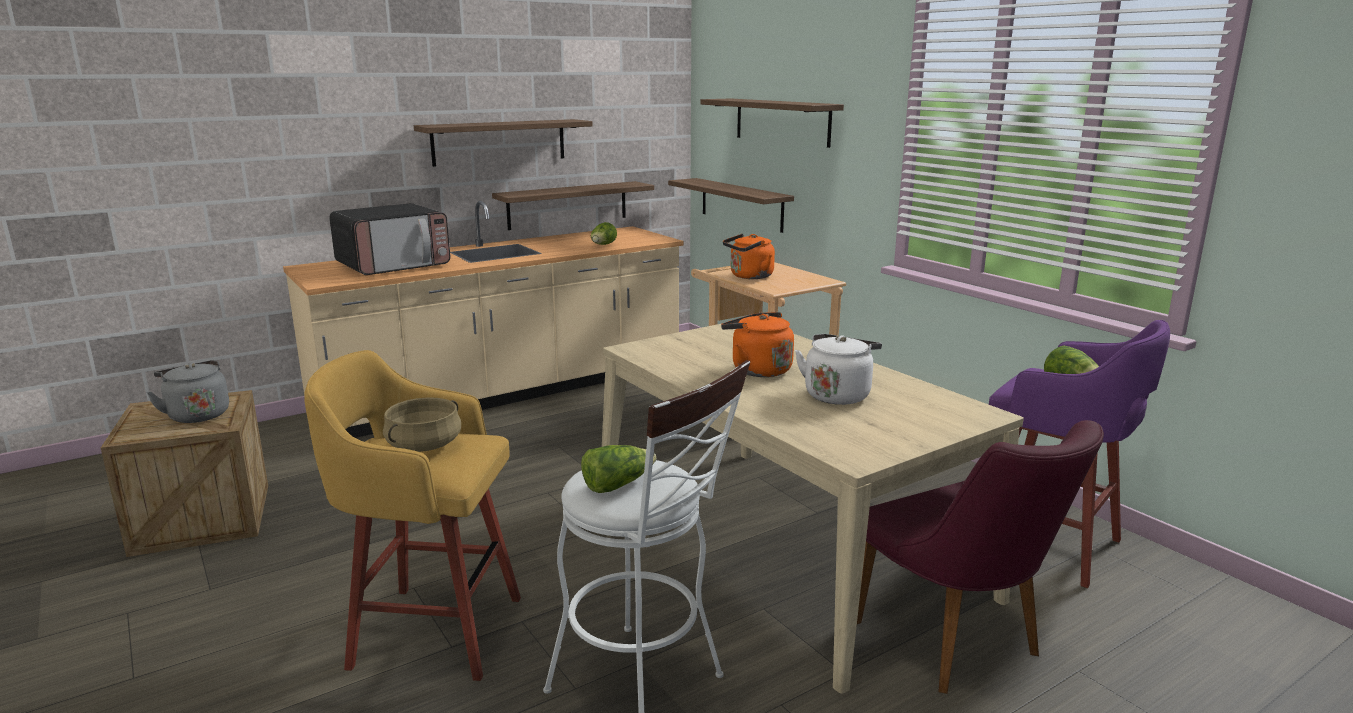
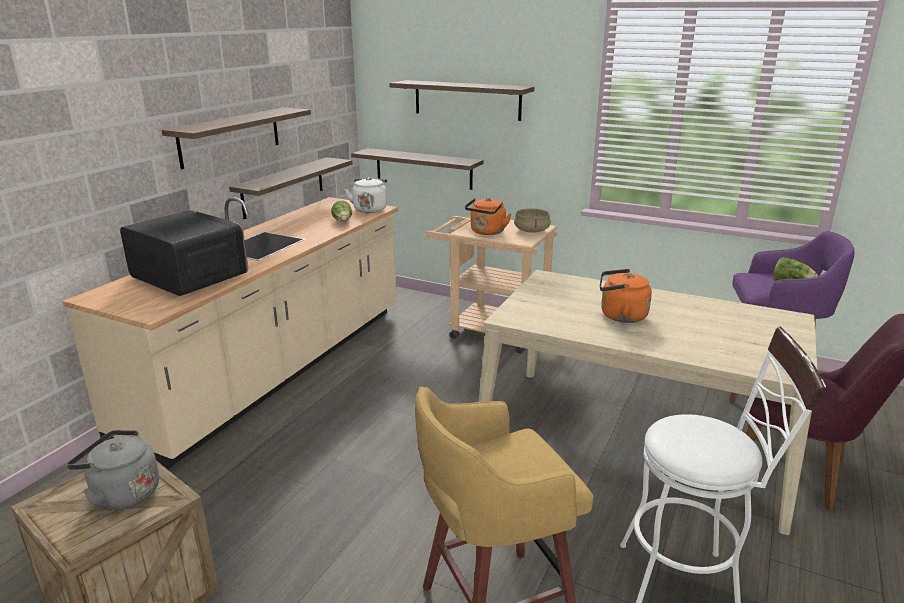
camera: 30 degrees left, 5 degrees up
microwave [329,203,450,275] -> microwave turned 75 degrees counterclockwise [120,210,248,296]
beige cooking pot [383,397,461,452] -> beige cooking pot moved to [514,208,551,233]
lettuce [581,445,656,493] -> none
white kettle [795,334,882,405] -> white kettle moved to [345,177,387,213]

